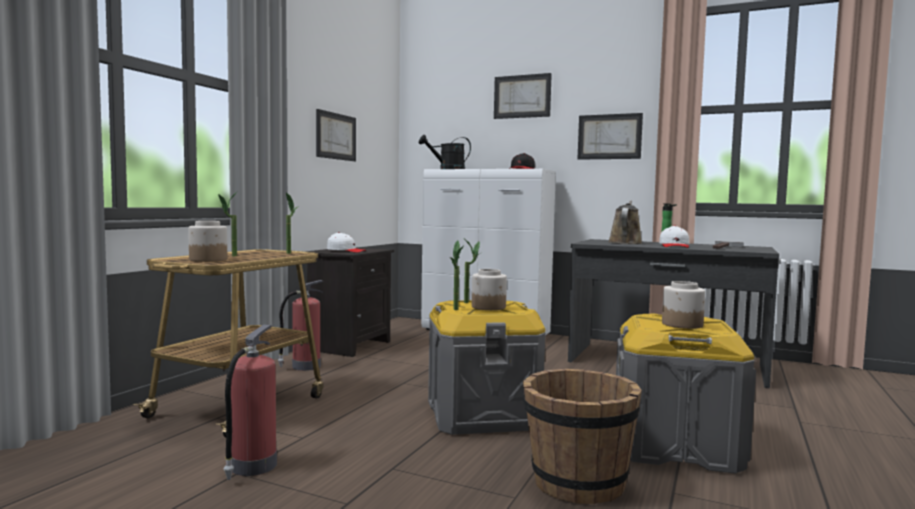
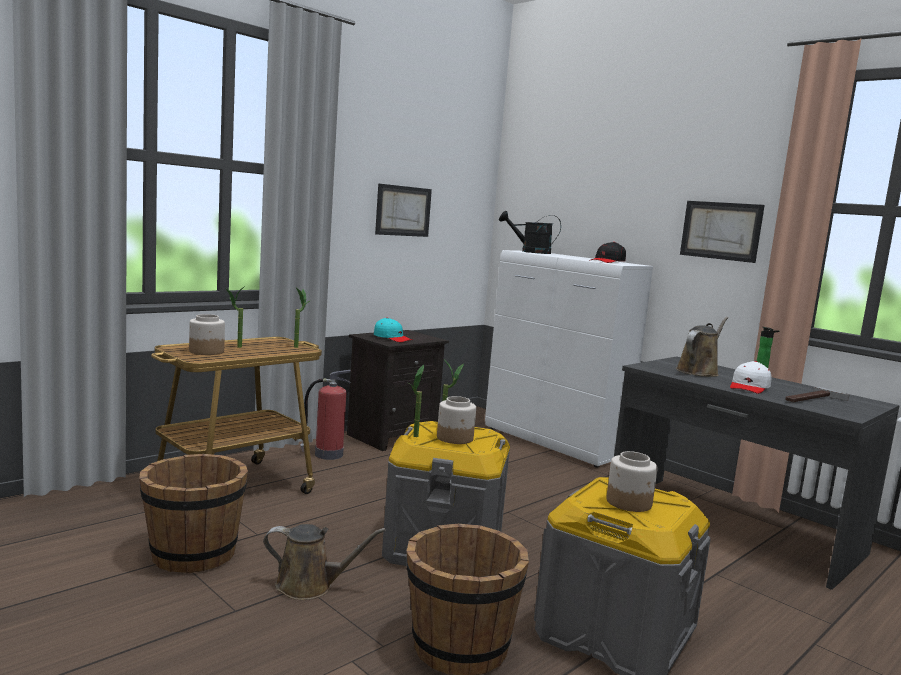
camera: 20 degrees right, 5 degrees up
fire extinguisher [224,325,277,480] -> brown bucket [139,454,248,574]
white cap [327,232,366,253] -> turquoise cap [374,318,412,342]
picture [494,73,552,119] -> none
none -> brown watering can [263,524,386,600]

